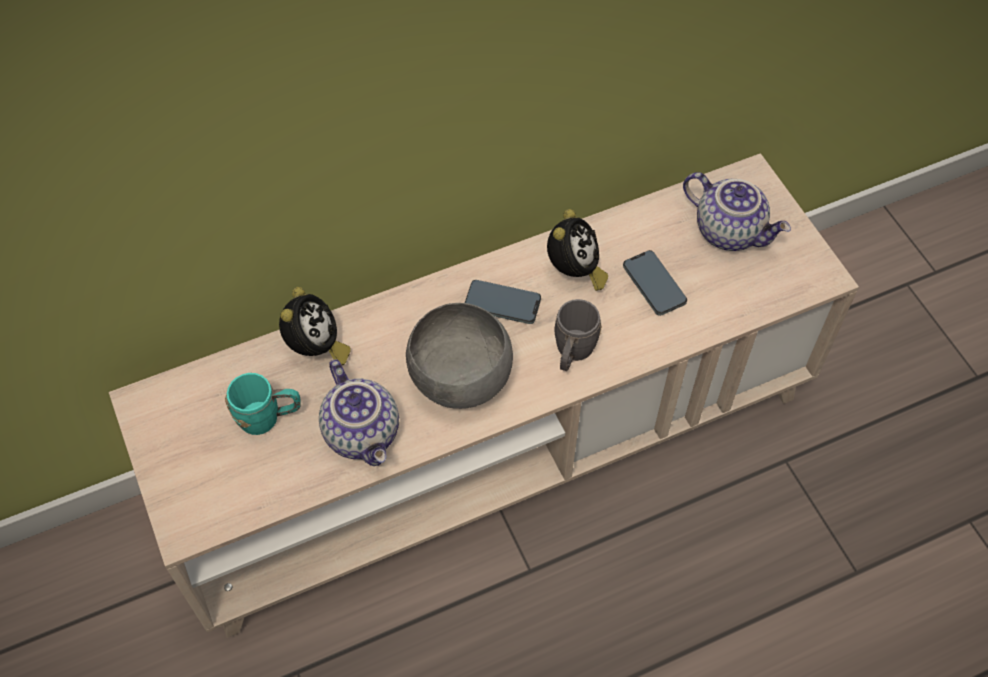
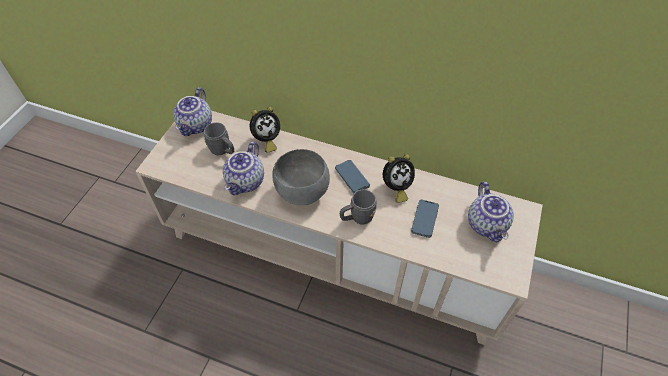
camera: 45 degrees right, 5 degrees down
turquoise mug [225,373,301,435] -> grey mug [204,122,234,155]
none -> teapot [173,87,212,136]

